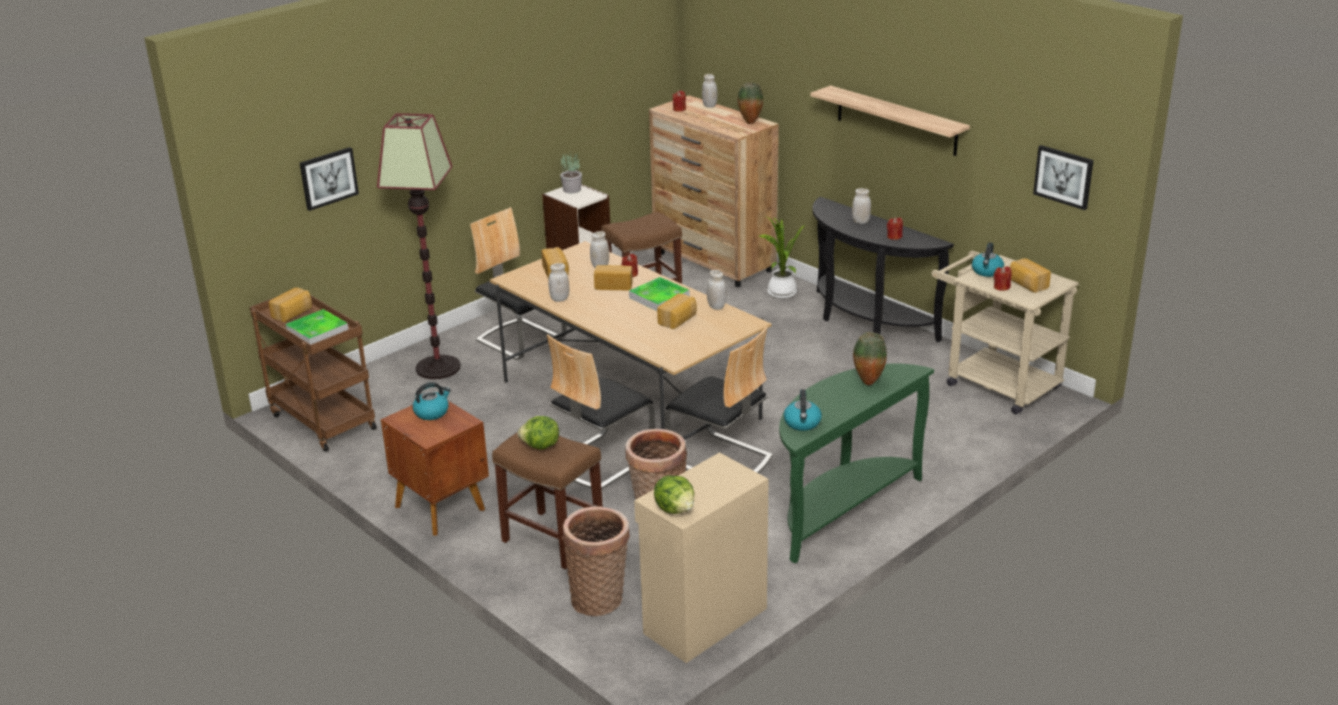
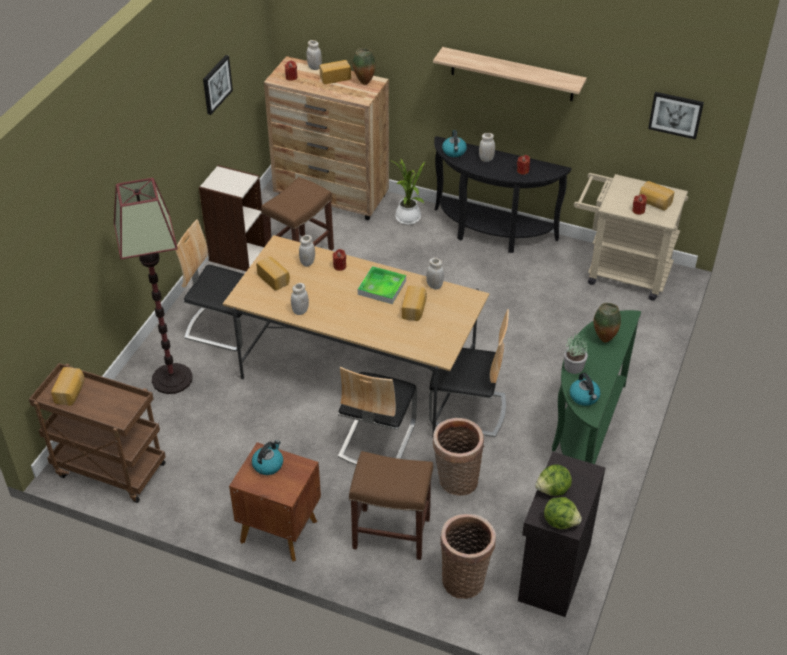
camera: 25 degrees left, 15 degrees up
tray [285,309,348,344] -> none
picture [300,147,359,211] -> picture moved to [203,55,233,115]
lettuce [518,416,559,450] -> lettuce moved to [535,464,572,496]
potted plant [560,152,582,193] -> potted plant moved to [564,332,588,374]
bread [594,265,633,290] -> bread moved to [320,60,351,84]
beige cabinet [634,452,768,663] -> black cabinet [518,452,605,617]
kettle [972,242,1004,277] -> kettle moved to [442,130,467,157]

